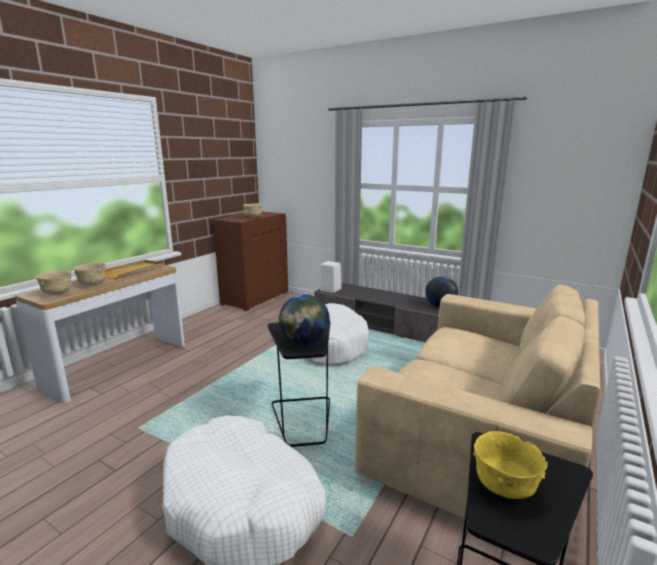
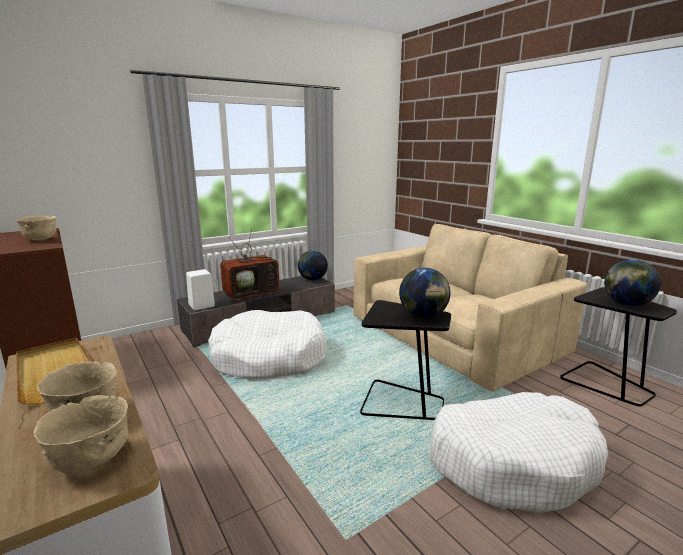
camera: 65 degrees left, 0 degrees up
yellow bowl [473,431,548,499] -> globe [604,259,661,306]
none -> television [220,229,282,301]

